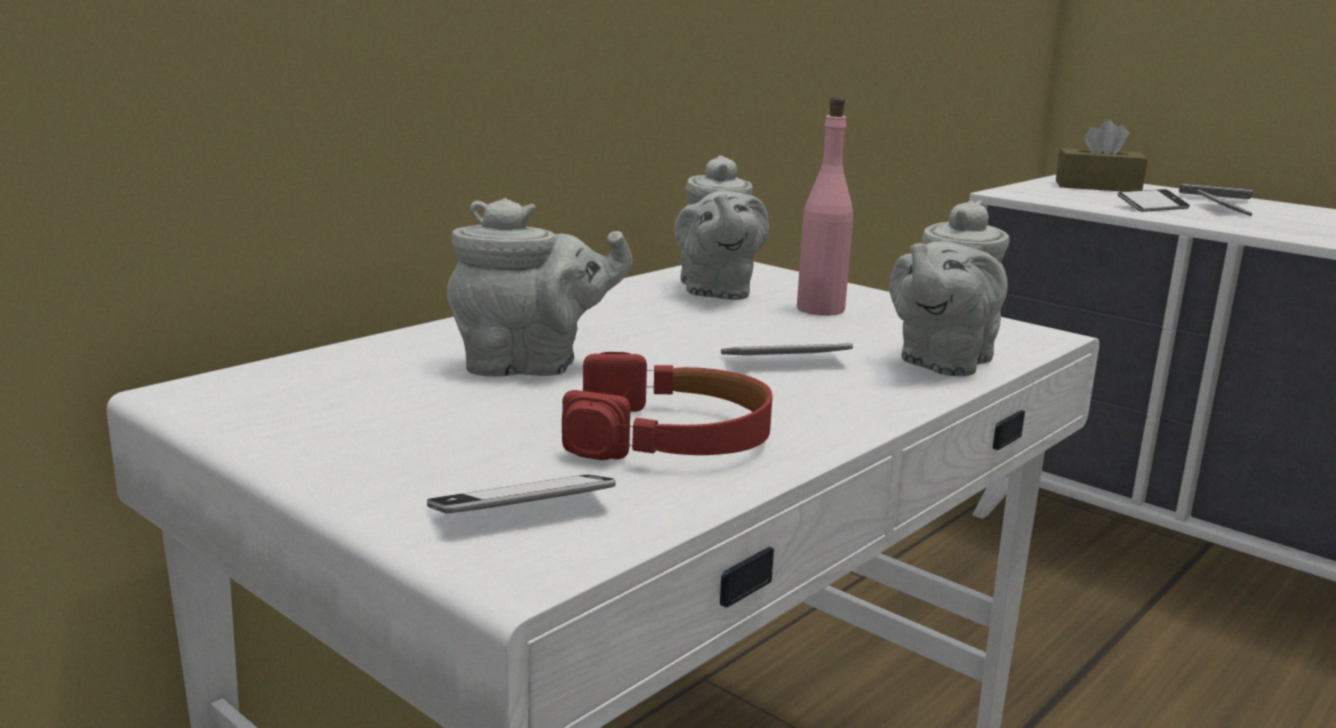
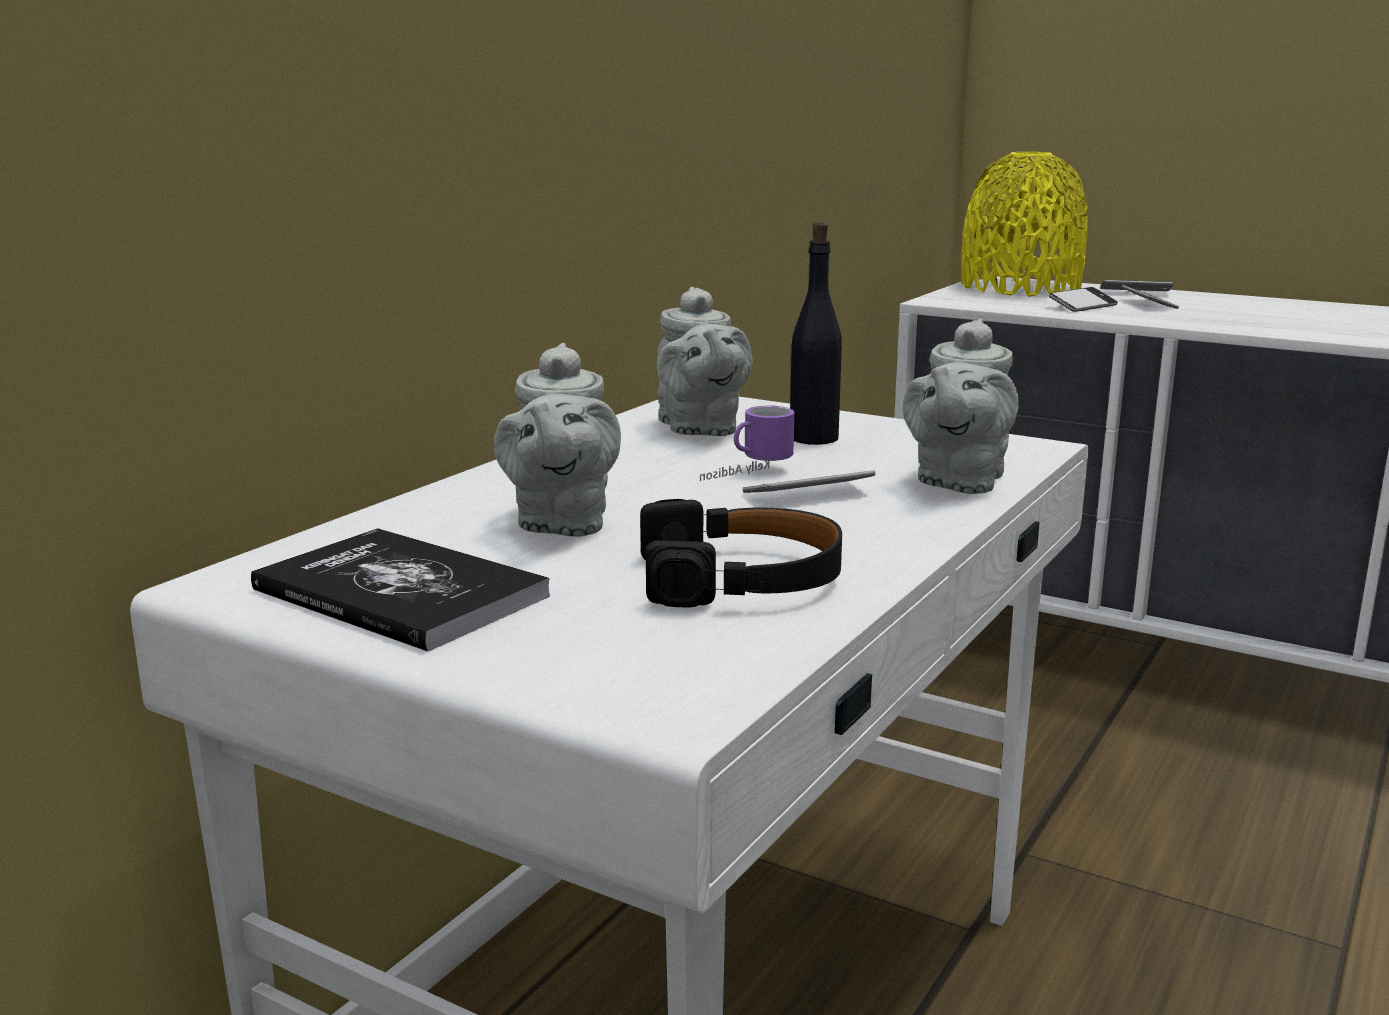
camera: 10 degrees left, 0 degrees up
phone [427,475,616,513] -> none
grey teapot [447,198,633,377] -> grey teapot turned 105 degrees clockwise [494,343,621,537]
red headphones [562,352,773,460] -> black headphones [640,499,842,608]
pink bottle [797,97,853,316] -> black bottle [790,221,842,445]
brown tissue box [1056,119,1148,192] -> yellow vase [961,152,1088,297]
none -> book [251,528,550,652]
none -> mug [700,405,795,481]

